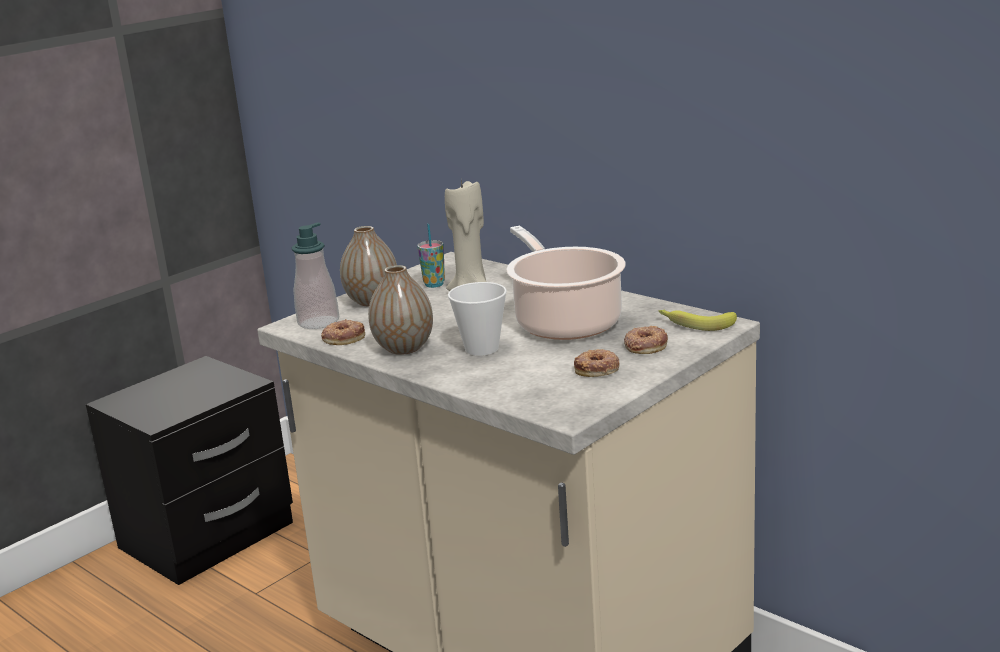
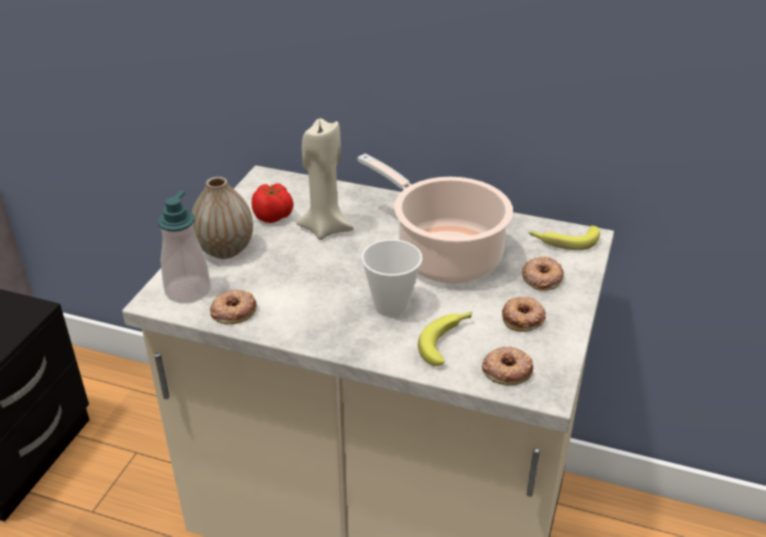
camera: 25 degrees left, 15 degrees up
vase [368,265,433,355] -> none
cup [417,224,445,288] -> tomato [252,183,293,223]
none -> banana [418,312,472,366]
none -> donut [482,346,533,386]

